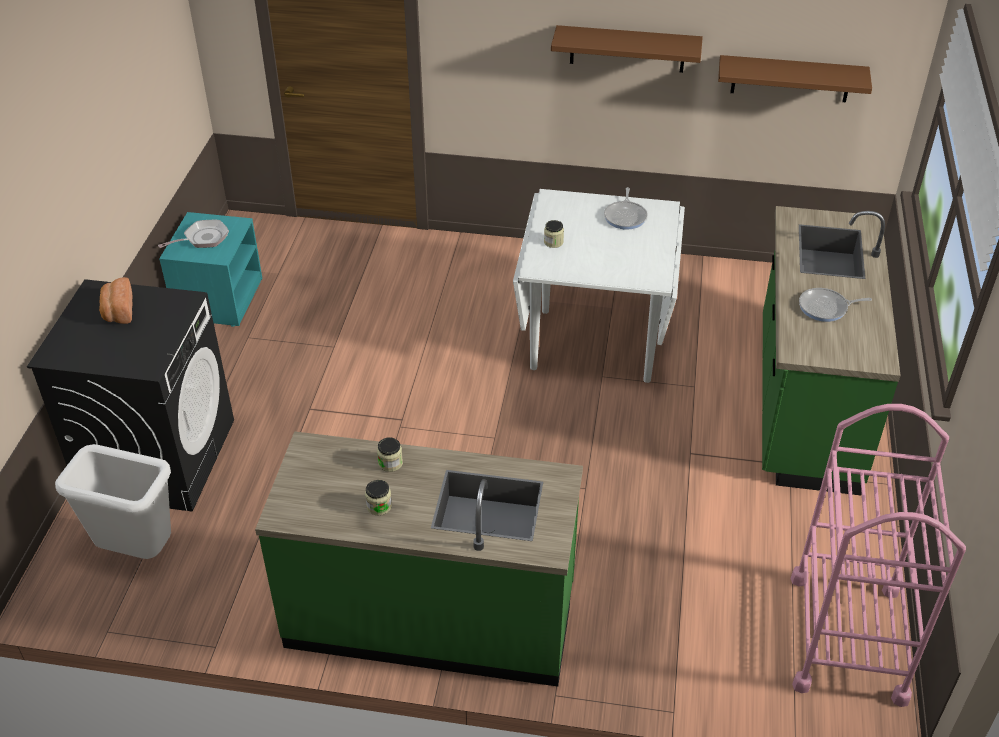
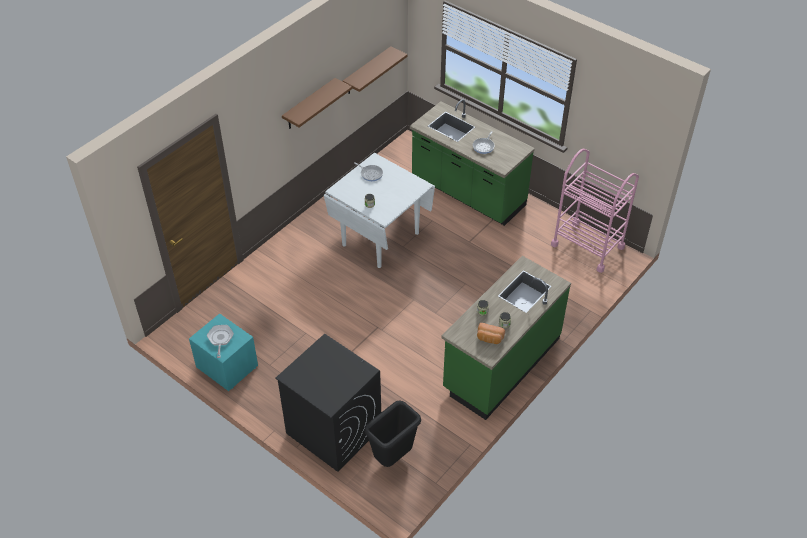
camera: 60 degrees left, 5 degrees up
white trash can [55,444,171,559] -> black trash can [364,401,421,467]
bread [99,277,132,324] -> bread moved to [477,323,505,344]

